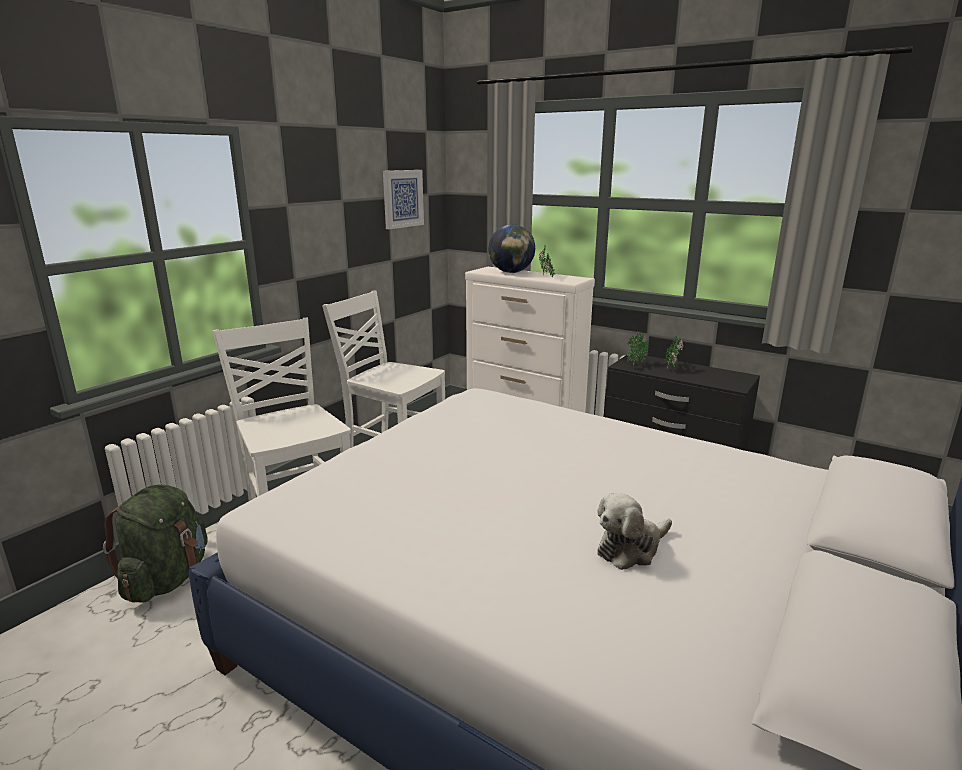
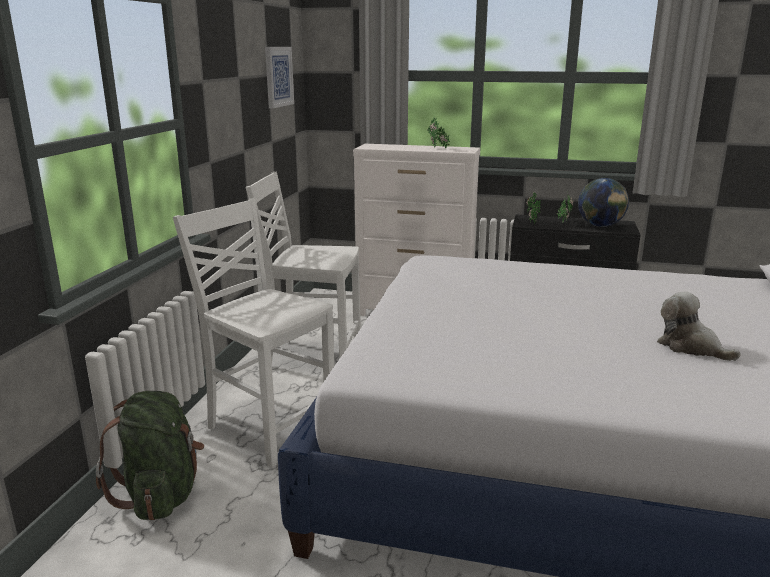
camera: 20 degrees left, 0 degrees up
globe [488,224,535,273] -> globe moved to [578,178,629,227]
plush toy [597,493,672,570] -> plush toy turned 105 degrees clockwise [657,291,741,361]

